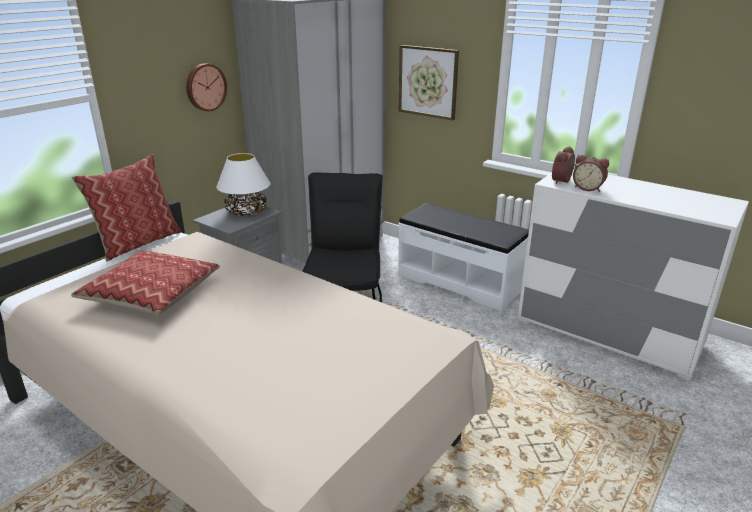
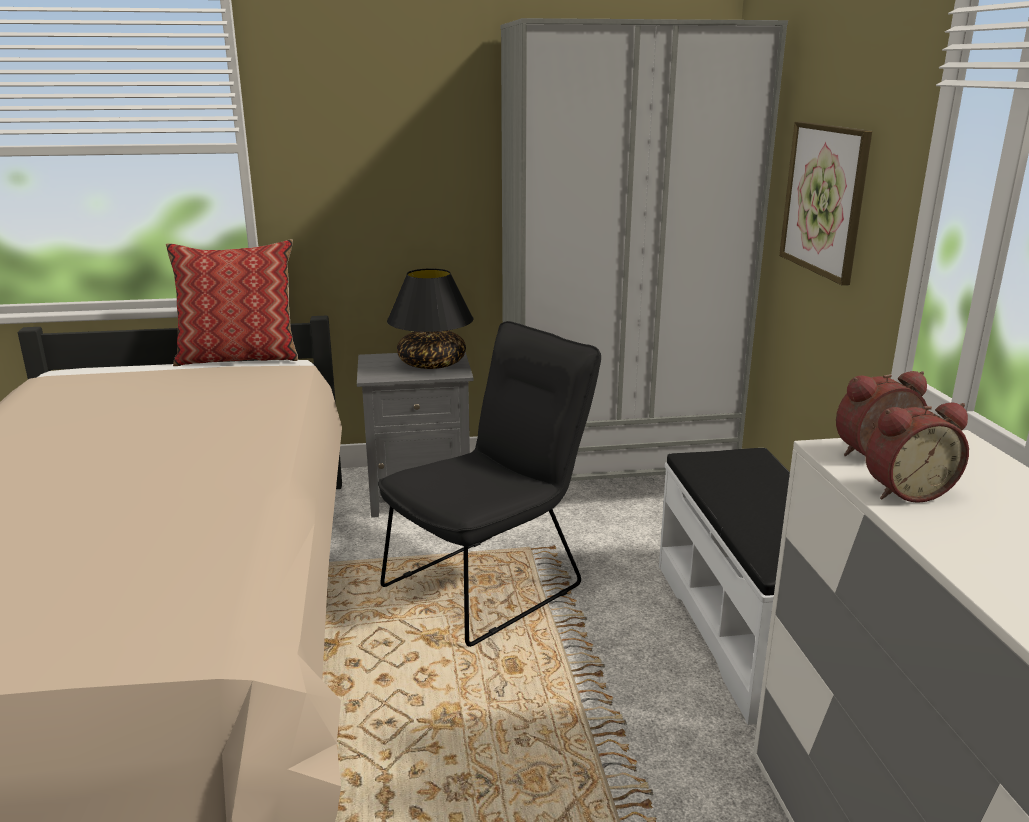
camera: 45 degrees right, 5 degrees down
pillow [71,250,220,315] -> none
wall clock [186,63,227,111] -> none
white table lamp [217,153,270,216] -> black table lamp [387,268,473,369]
alarm clock [573,155,609,192] -> alarm clock turned 90 degrees counterclockwise [865,403,969,503]

